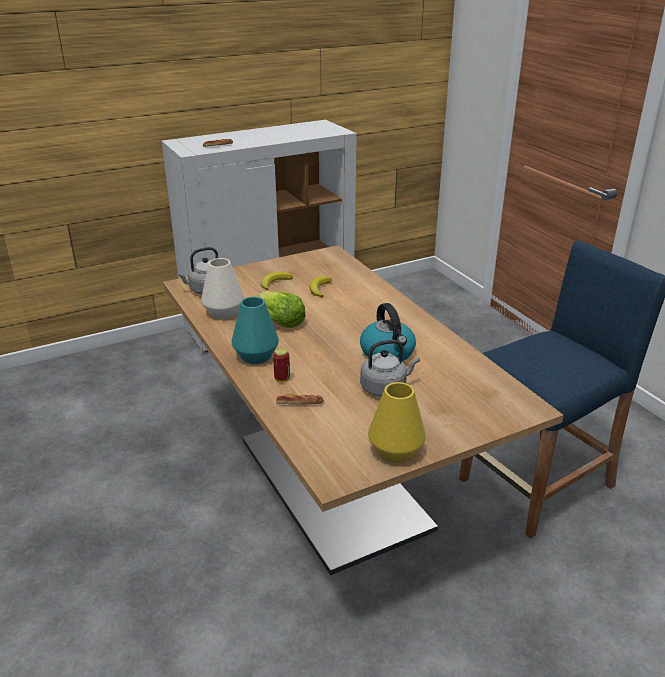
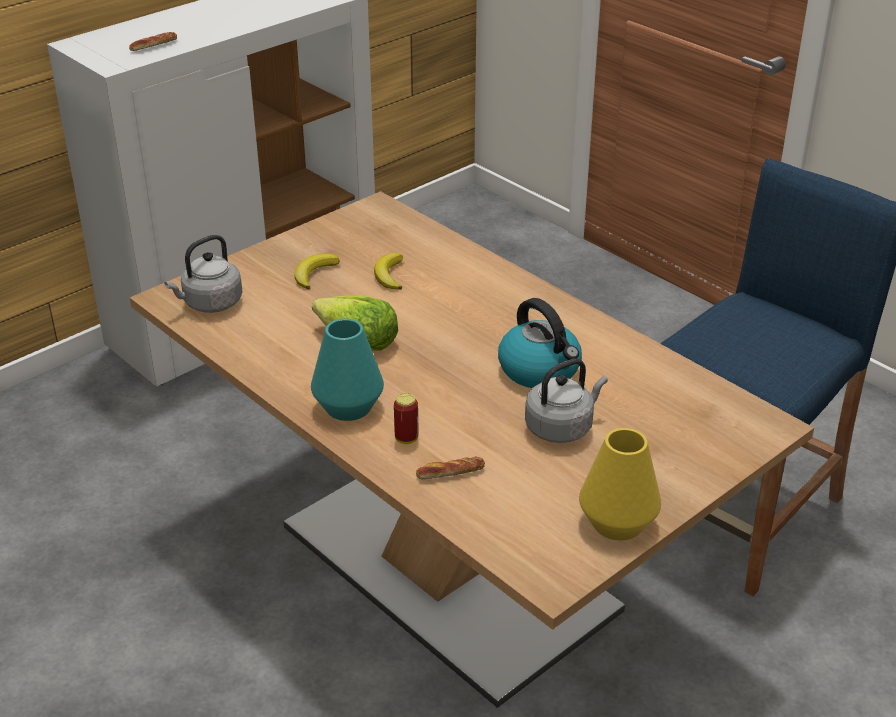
camera: 15 degrees left, 5 degrees up
white vase [201,258,244,319] -> none

